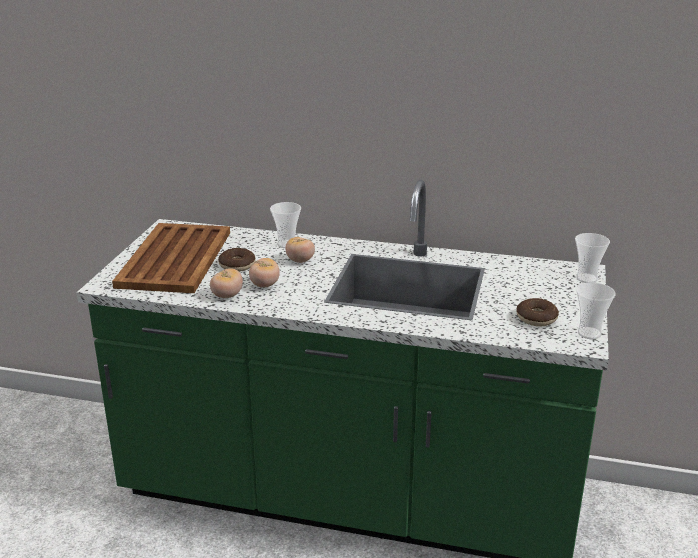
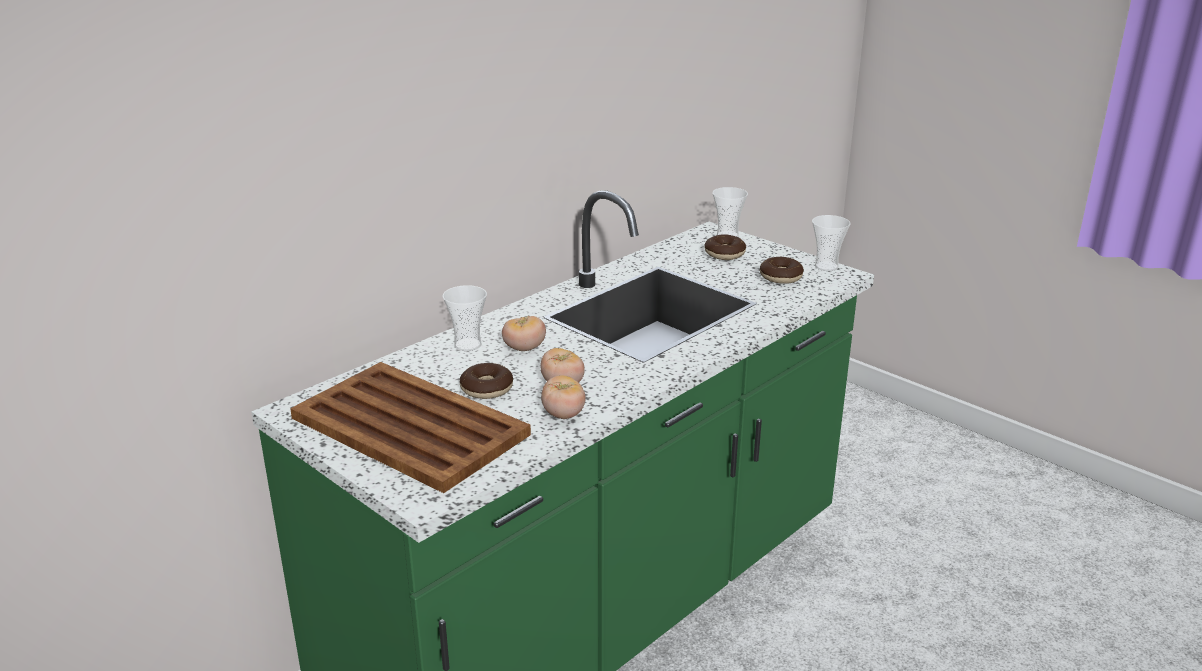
camera: 60 degrees left, 0 degrees up
none -> donut [704,234,746,260]

